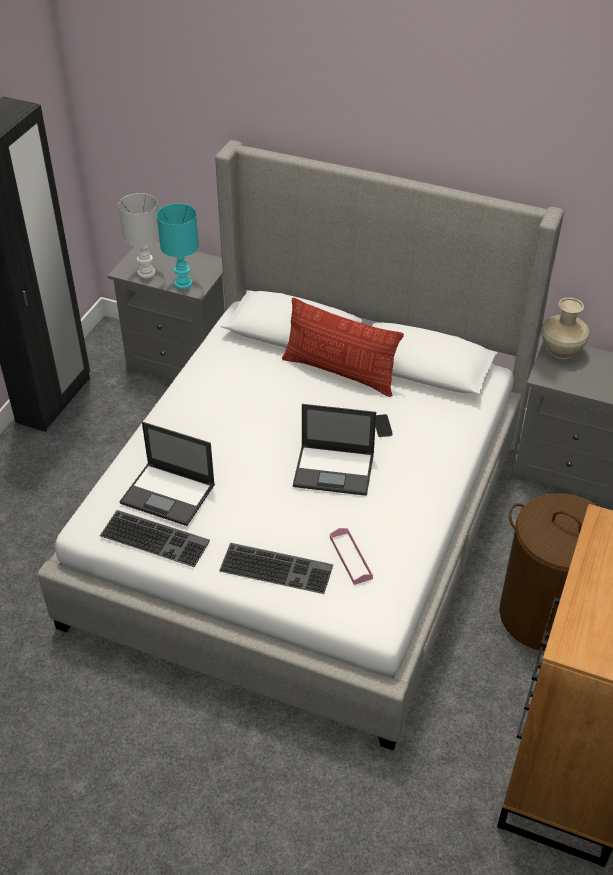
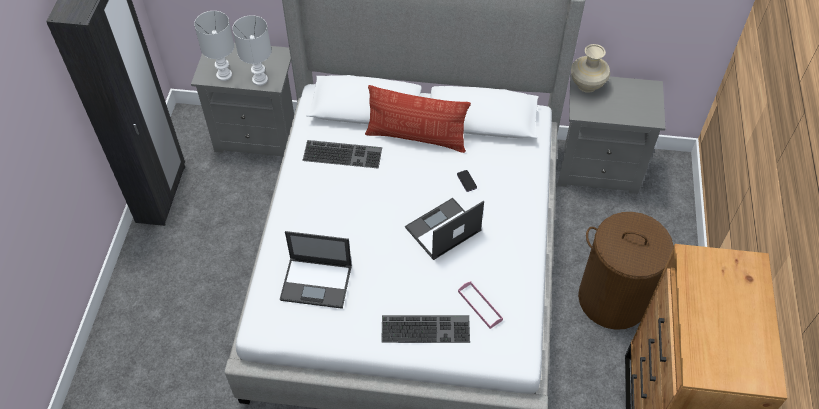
camera: 15 degrees left, 10 degrees up
keyboard [100,510,210,567] -> keyboard moved to [302,140,382,168]
turquoise table lamp [157,203,199,289] -> white table lamp [232,15,271,86]
laptop [293,404,376,496] -> laptop turned 150 degrees clockwise [405,198,484,260]

